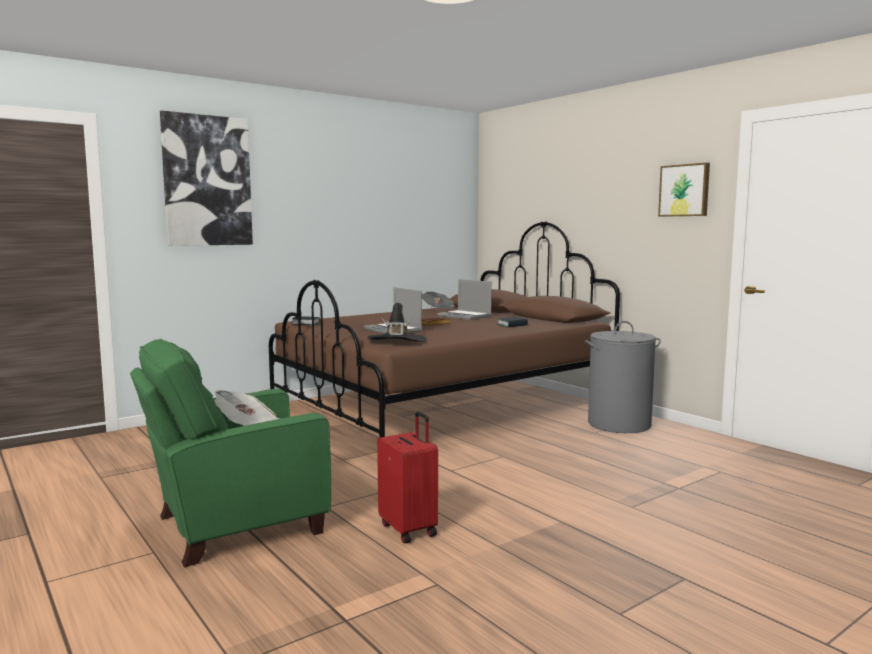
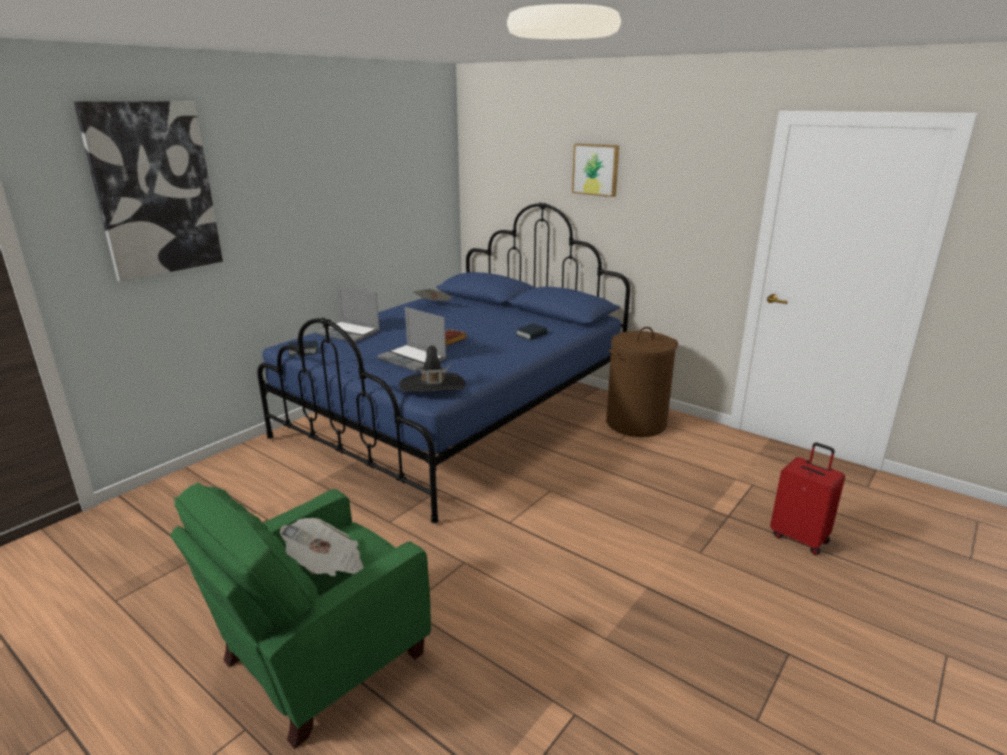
camera: 15 degrees left, 15 degrees up
brown bed [269,222,620,438] -> blue bed [257,203,630,523]
red suitcase [377,411,438,544] -> red suitcase moved to [770,442,845,555]
laptop [437,279,492,320] -> laptop moved to [316,287,380,342]
grey laundry basket [585,321,661,433] -> brown laundry basket [606,327,678,437]
picture [658,163,710,217] -> picture moved to [572,144,619,197]

